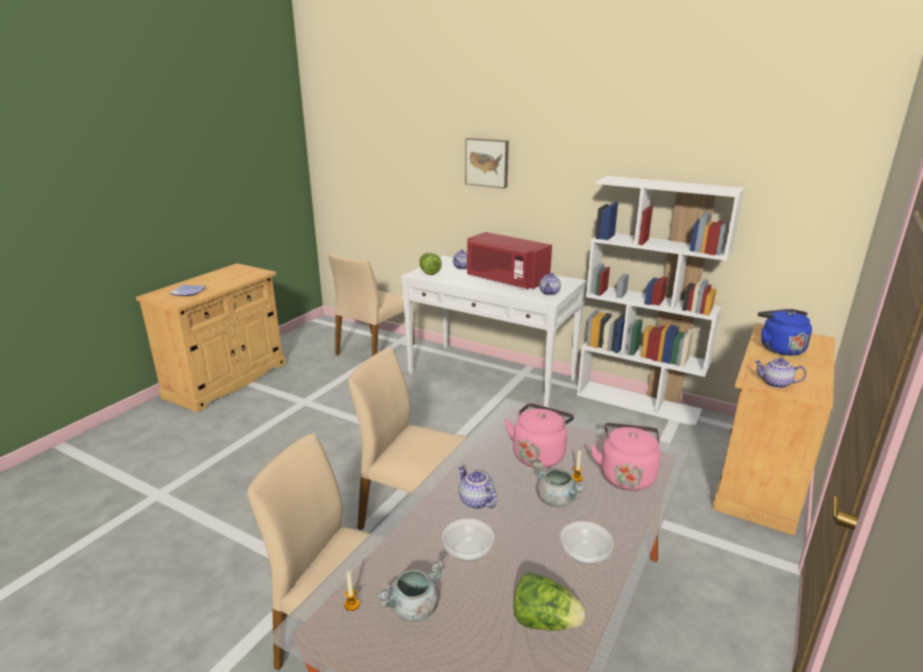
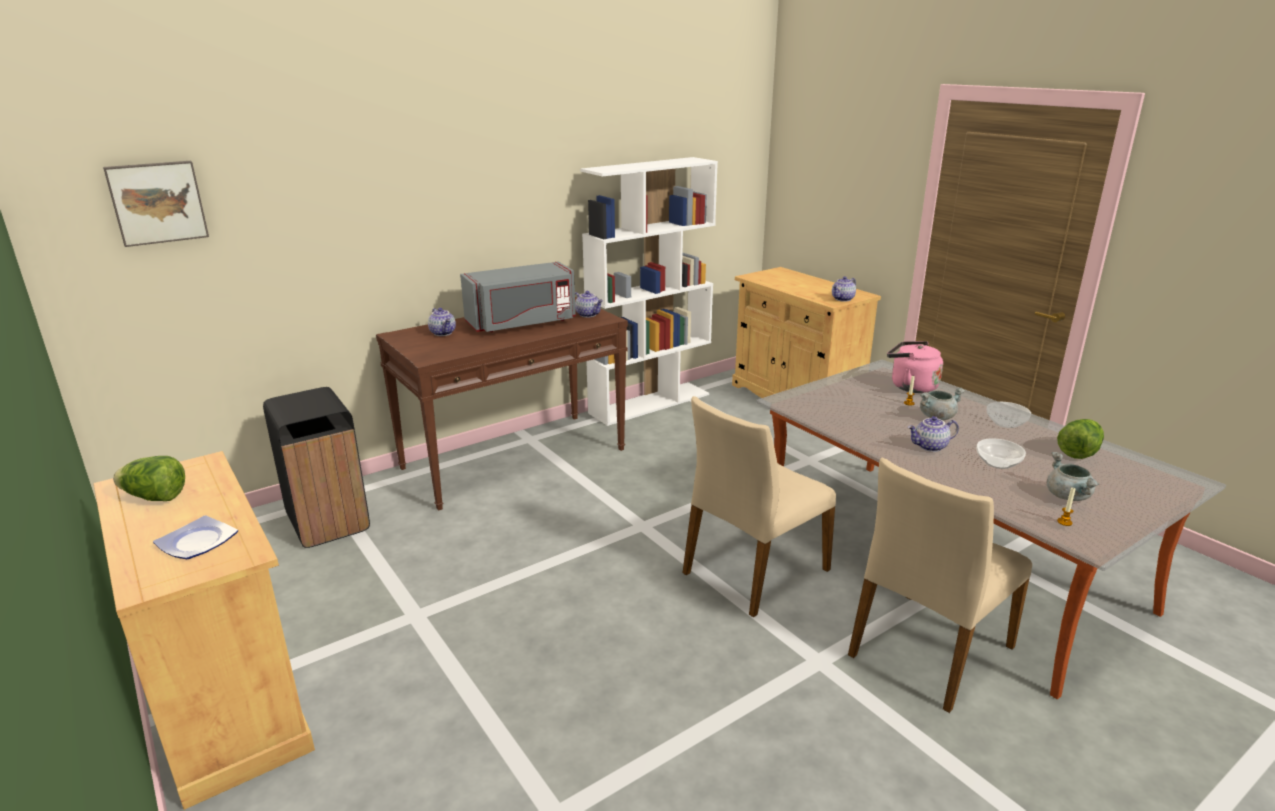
camera: 65 degrees left, 0 degrees up
beige chair [328,253,415,356] -> black trash can [263,387,370,548]
white console table [401,256,587,407] -> brown console table [376,297,628,511]
lettuce [420,253,442,275] -> lettuce moved to [113,456,185,501]
picture [465,138,509,188] -> picture moved to [103,161,209,247]
red microwave [467,232,552,289] -> grey microwave [460,262,576,332]
pink kettle [505,403,574,468] -> none
blue kettle [758,309,812,356] -> none

